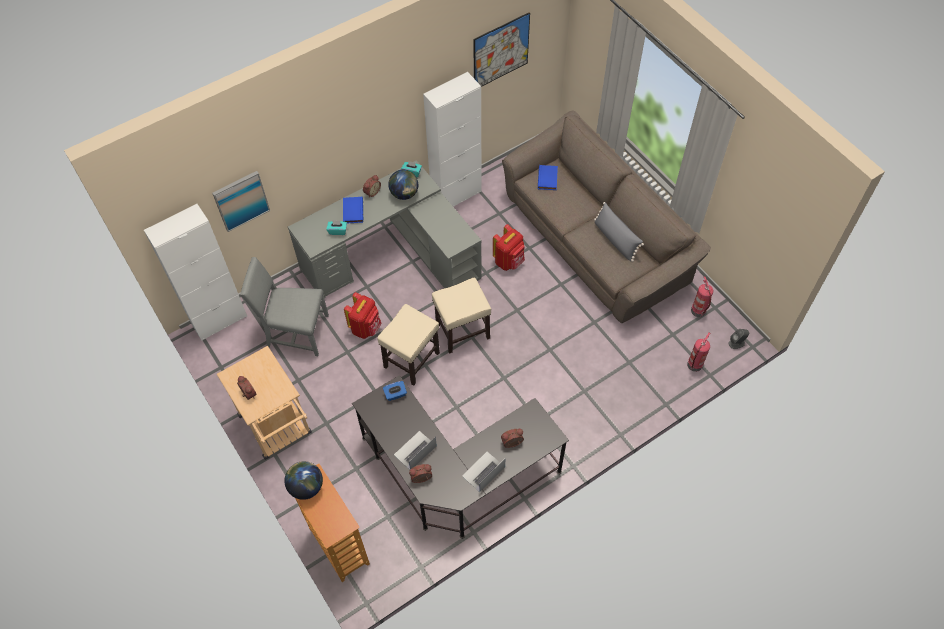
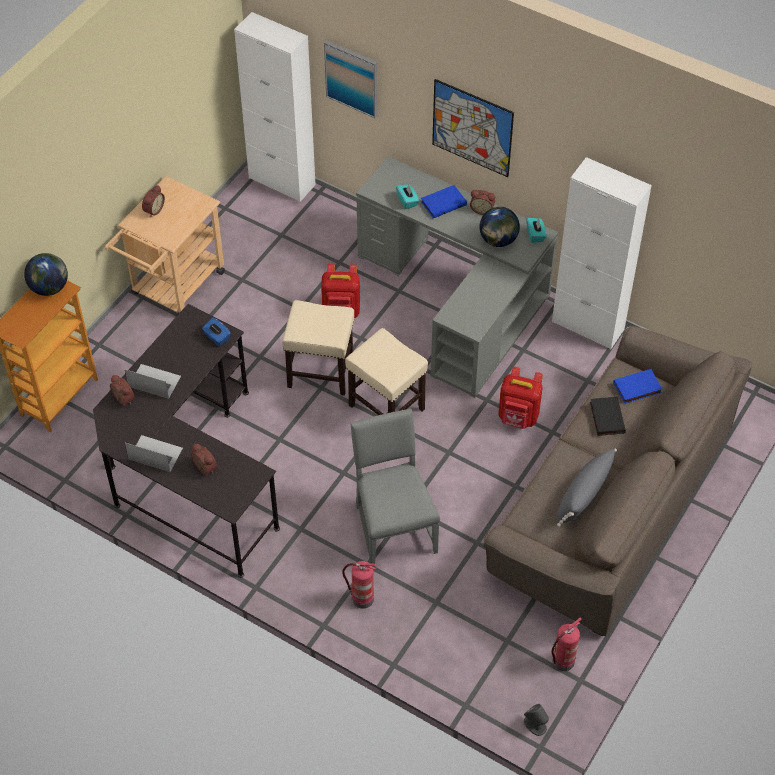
camera: 65 degrees right, 5 degrees down
grey chair [240,257,329,356] -> grey chair moved to [350,408,440,567]
picture [473,12,530,87] -> picture moved to [432,79,514,177]
fire extinguisher [687,333,710,372] -> fire extinguisher moved to [342,561,377,609]
none -> black book [590,396,626,436]

